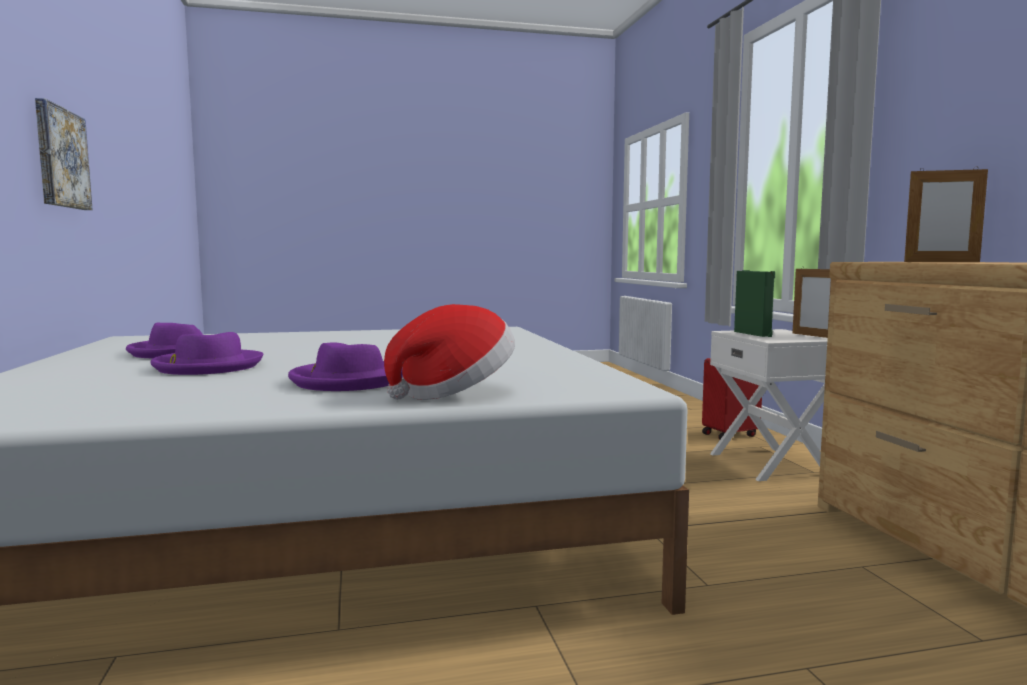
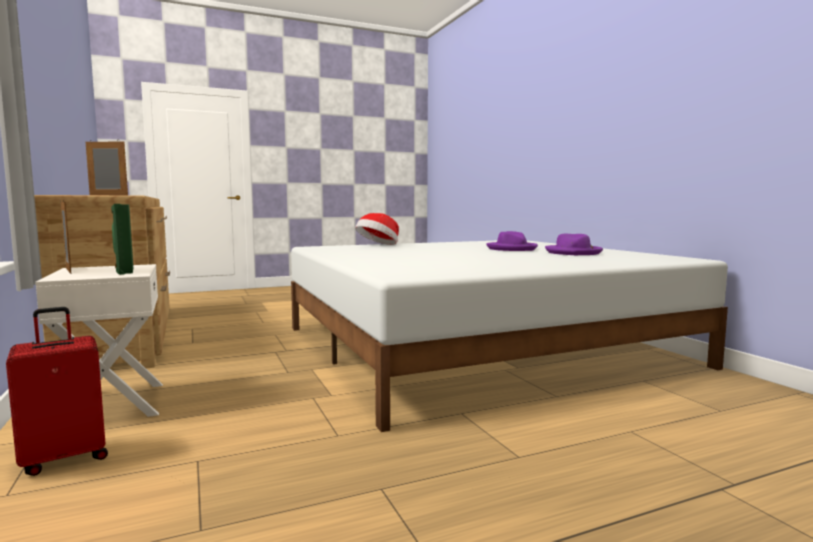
camera: 170 degrees right, 0 degrees up
picture [35,98,93,210] -> none
purple hat [288,342,402,391] -> none

